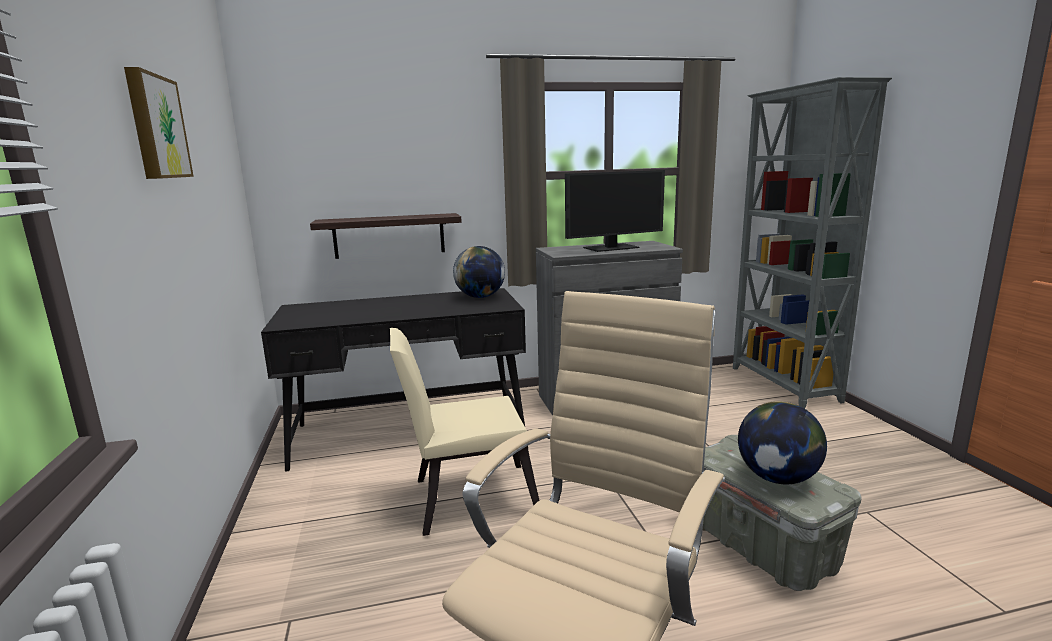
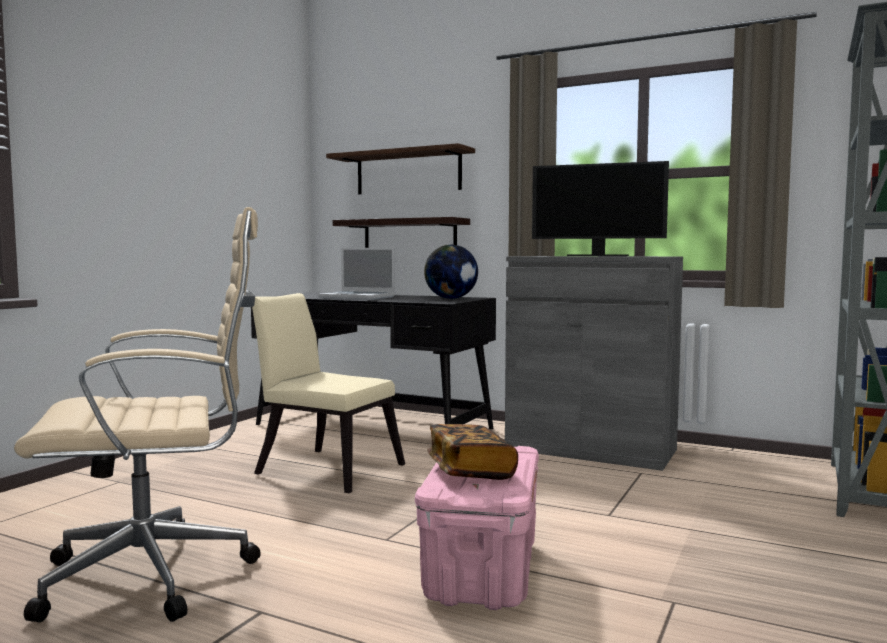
camera: 40 degrees right, 10 degrees down
picture [124,67,194,179] -> none
grey storage box [703,435,862,591] -> pink storage box [415,446,539,610]
globe [738,401,827,484] -> book [427,424,518,480]
none -> laptop [318,248,395,300]
none -> shelf [326,143,475,194]

